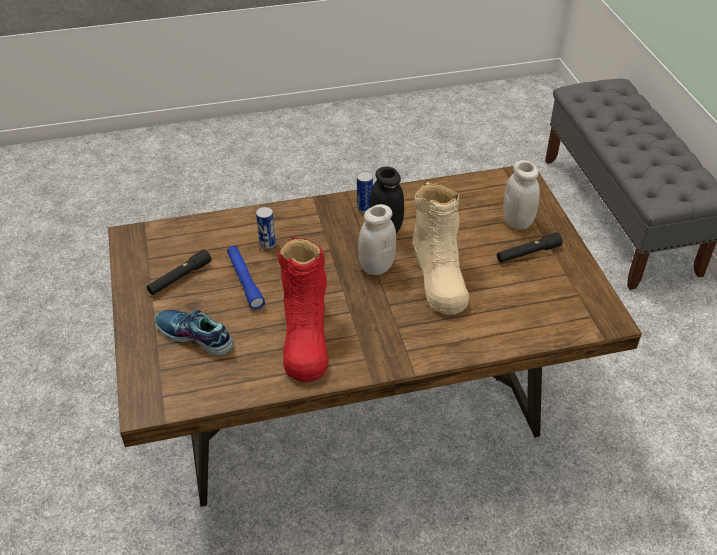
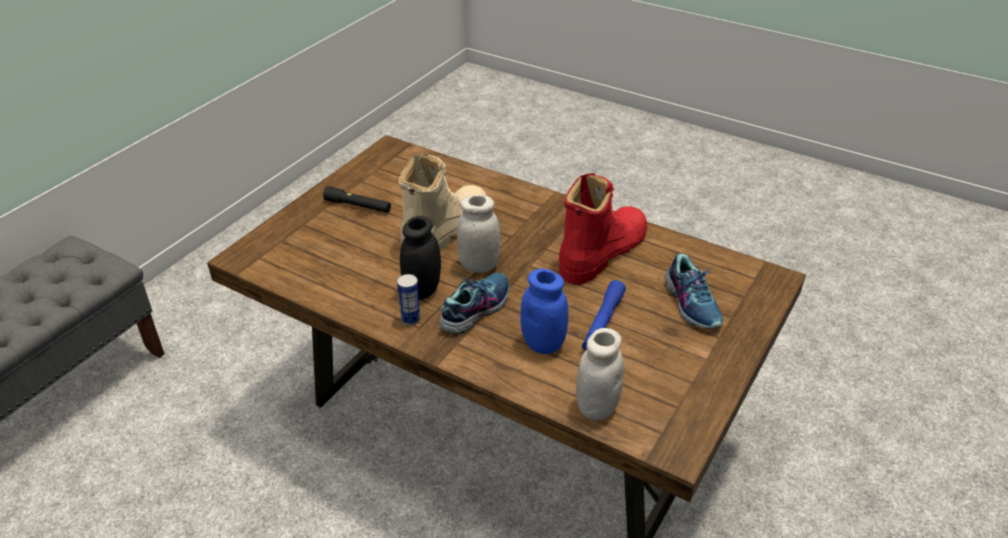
camera: 135 degrees left, 5 degrees down
black flashlight [147,249,211,295] -> none
can [256,207,276,249] -> blue jar [521,269,568,354]
white jar [503,160,540,230] -> white jar moved to [576,328,624,420]
none -> shoe [440,272,509,335]

